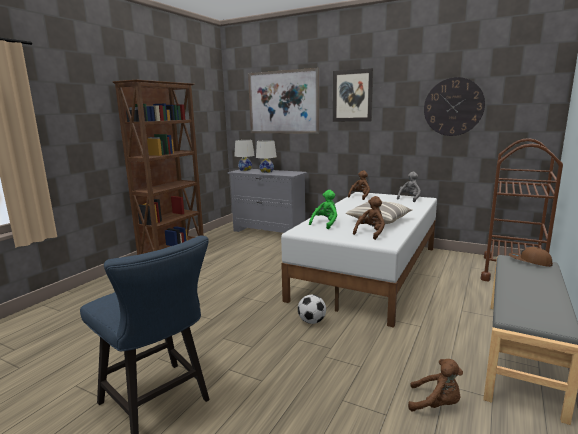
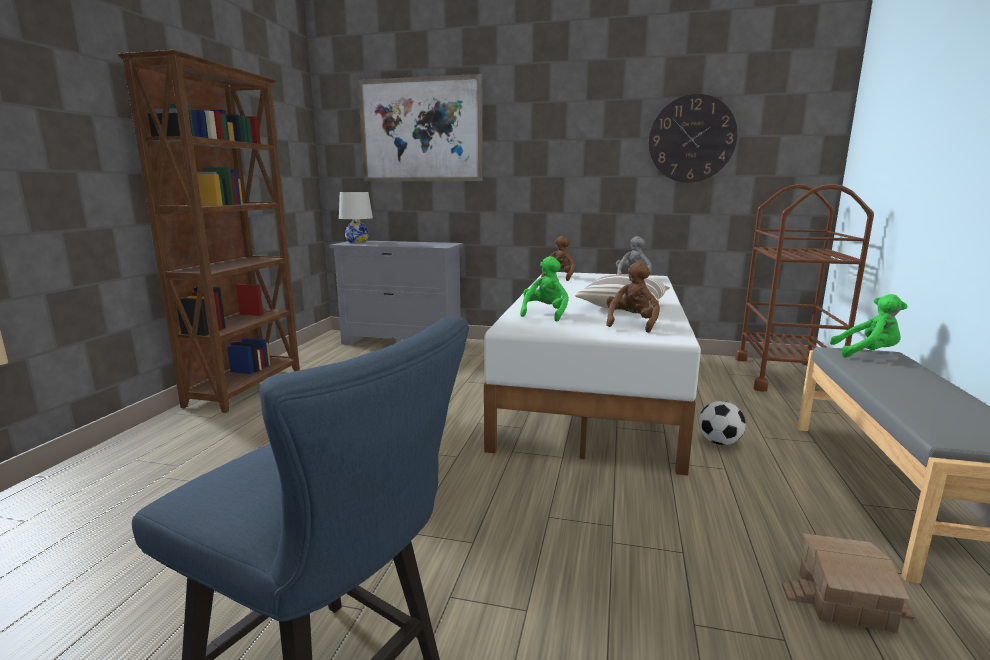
camera: 15 degrees left, 0 degrees up
white table lamp [256,140,277,173] -> none
football [298,295,326,324] -> football moved to [699,401,746,445]
picture [333,68,374,122] -> none
brown plush toy [408,359,463,411] -> toy house [782,533,914,633]
brown cap [509,247,553,267] -> green plush toy [830,294,907,357]

